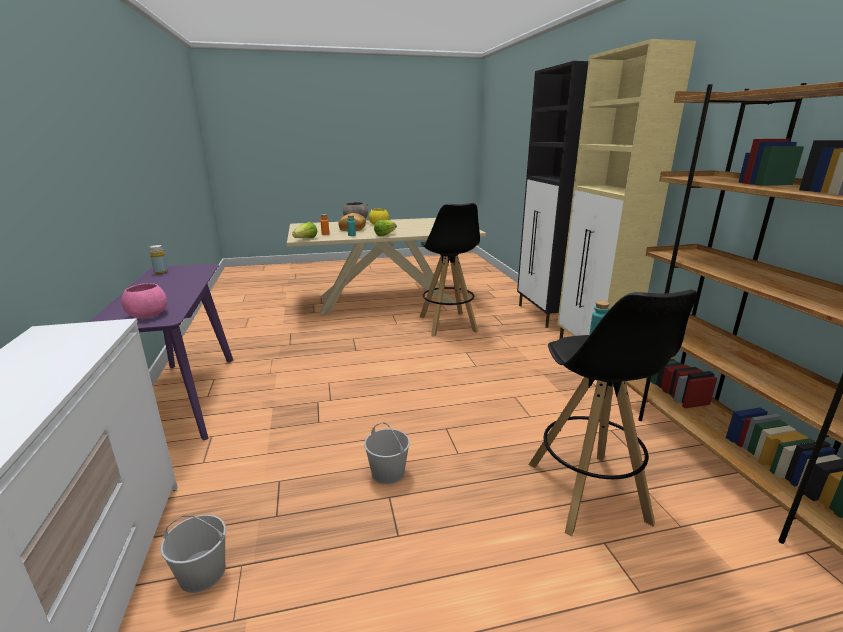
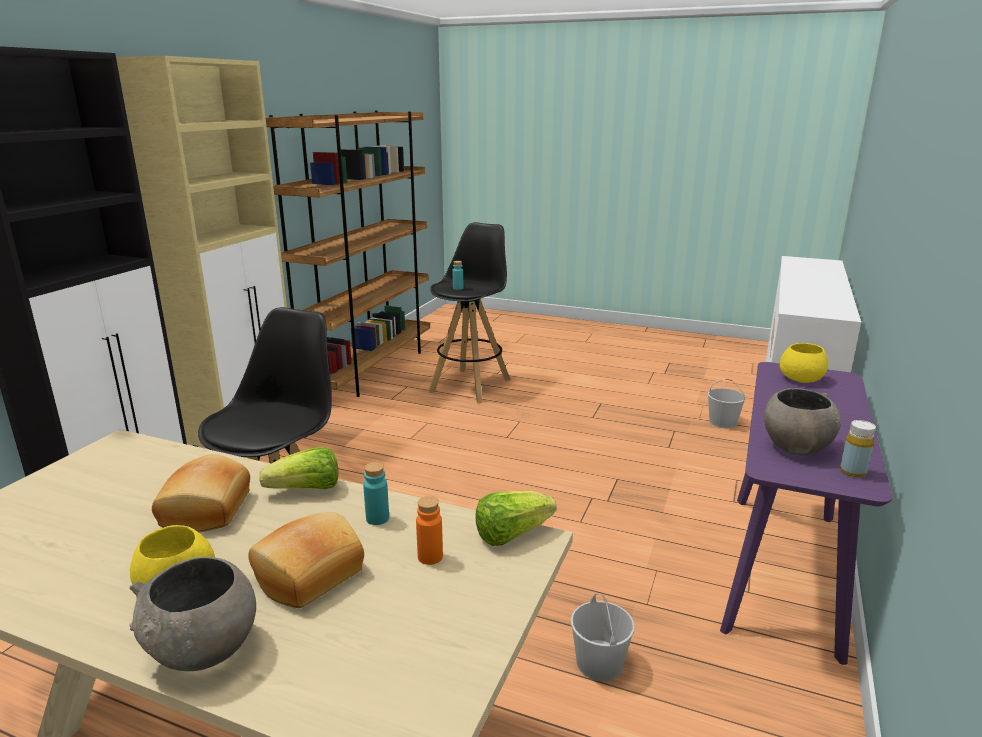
camera: 145 degrees left, 0 degrees up
pink bowl [122,283,168,318] -> yellow bowl [780,343,828,383]
white bucket [364,422,410,484] -> white bucket moved to [571,593,635,681]
none -> bread [152,454,250,532]
none -> grey bowl [764,388,841,456]

